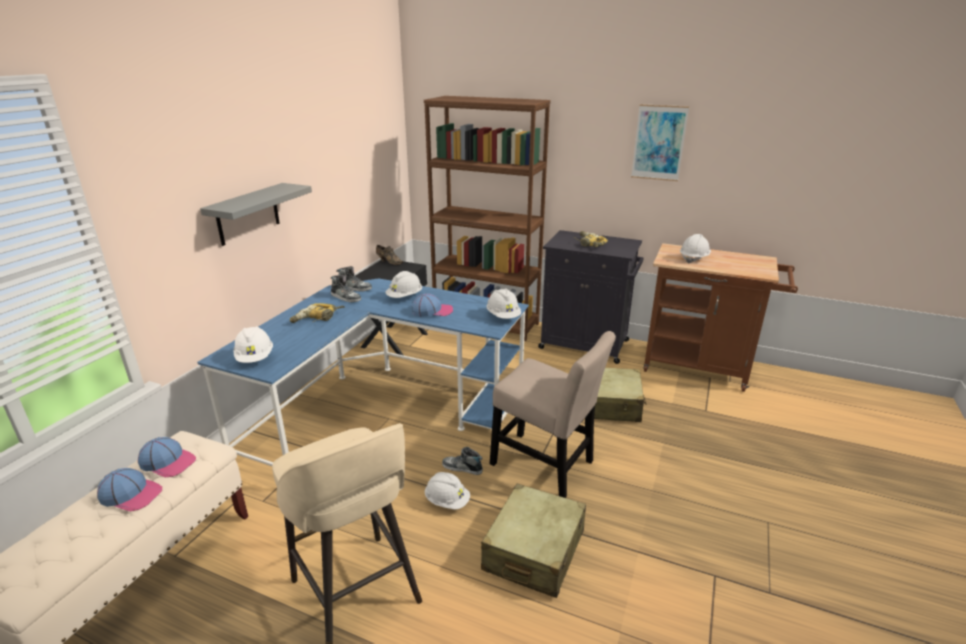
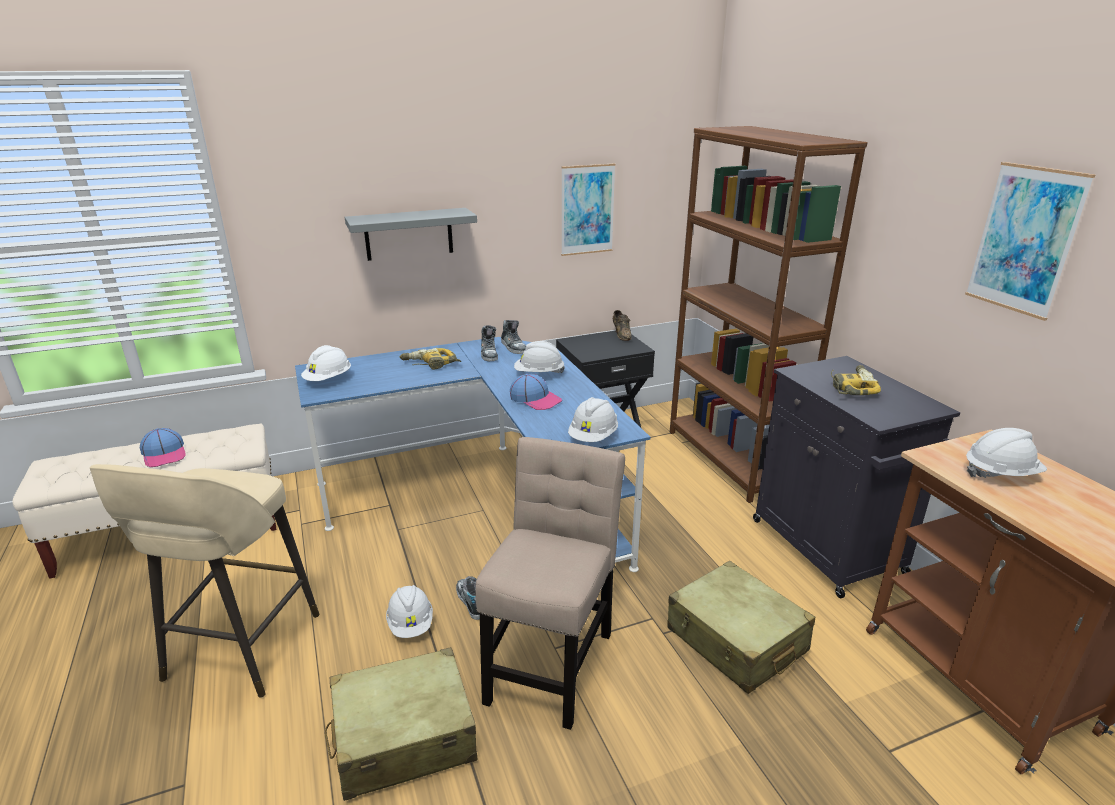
camera: 45 degrees right, 0 degrees up
cap [138,437,196,477] -> none
beige chair [490,331,616,498] -> beige chair turned 150 degrees counterclockwise [475,437,625,730]
none -> picture [561,163,616,256]

